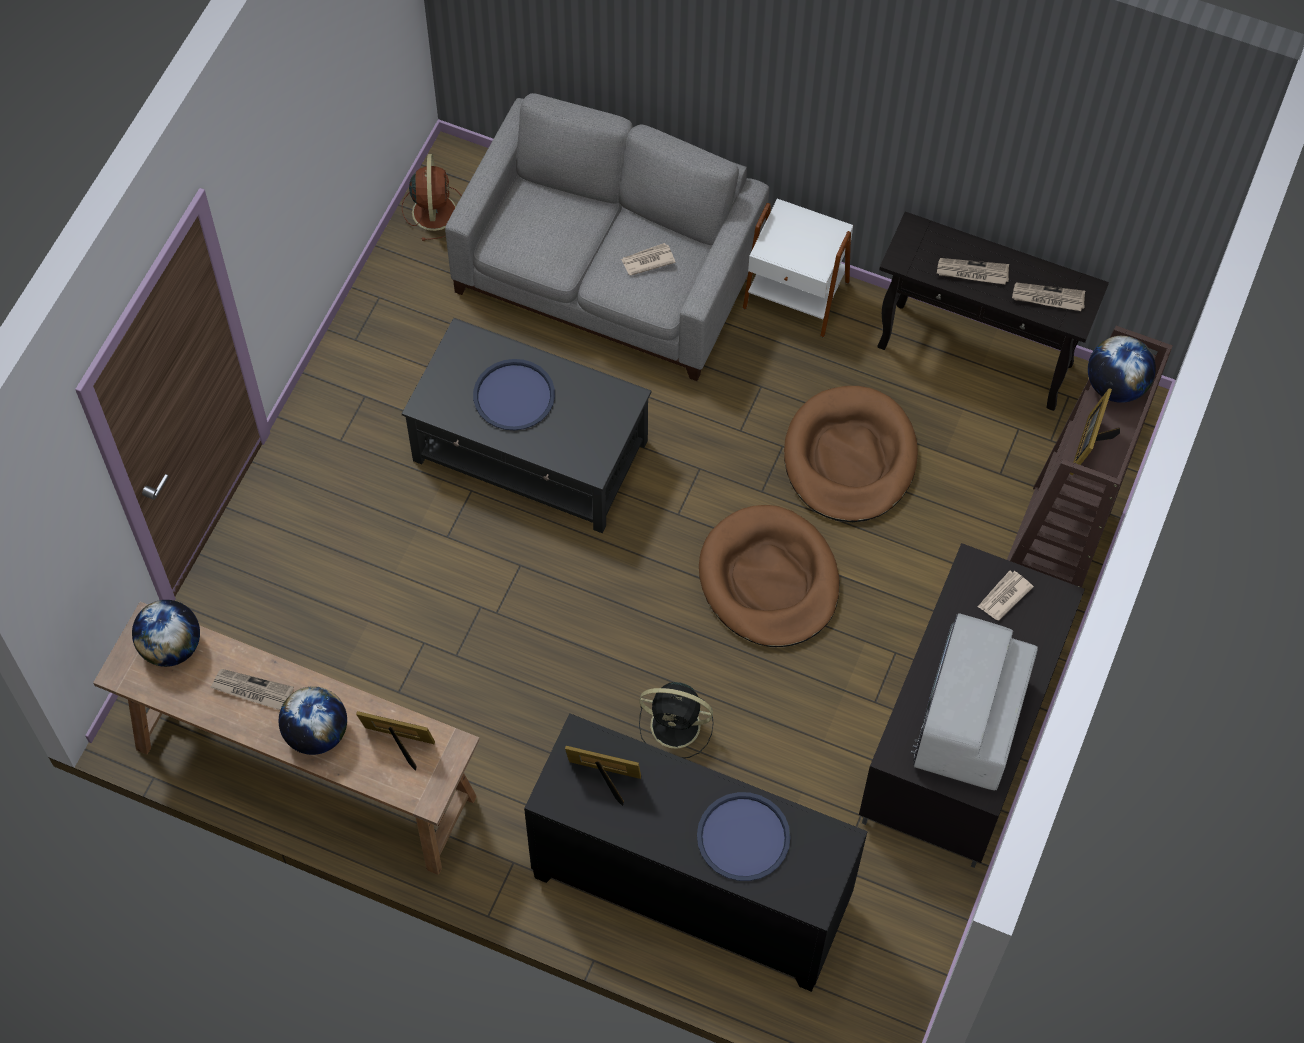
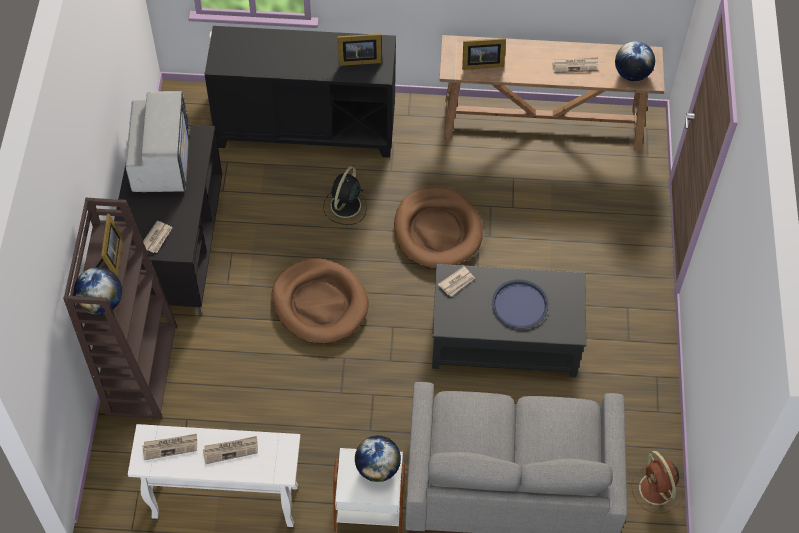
camera: 160 degrees right, 5 degrees down
globe [279,686,347,755] -> globe moved to [355,436,401,482]
newspaper [621,243,676,276] -> newspaper moved to [438,267,475,296]
black fan [639,682,714,758] -> black fan turned 60 degrees counterclockwise [323,167,367,225]
blue tray [697,792,791,881] -> none
brown dog bed [784,386,918,522] -> brown dog bed moved to [394,187,483,268]
black console table [877,211,1109,411] -> white console table [128,424,300,527]

